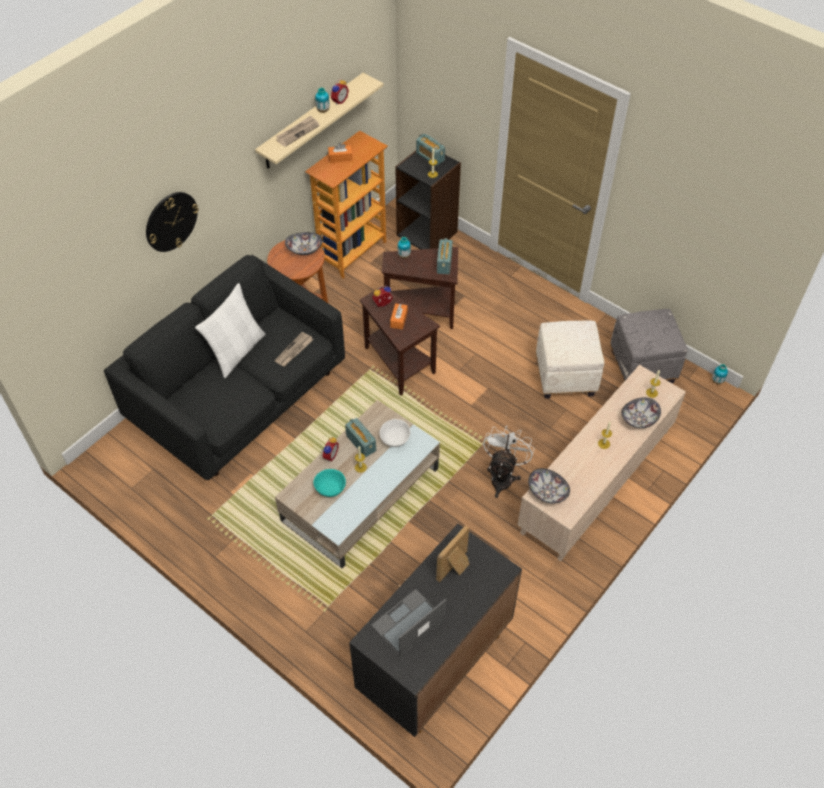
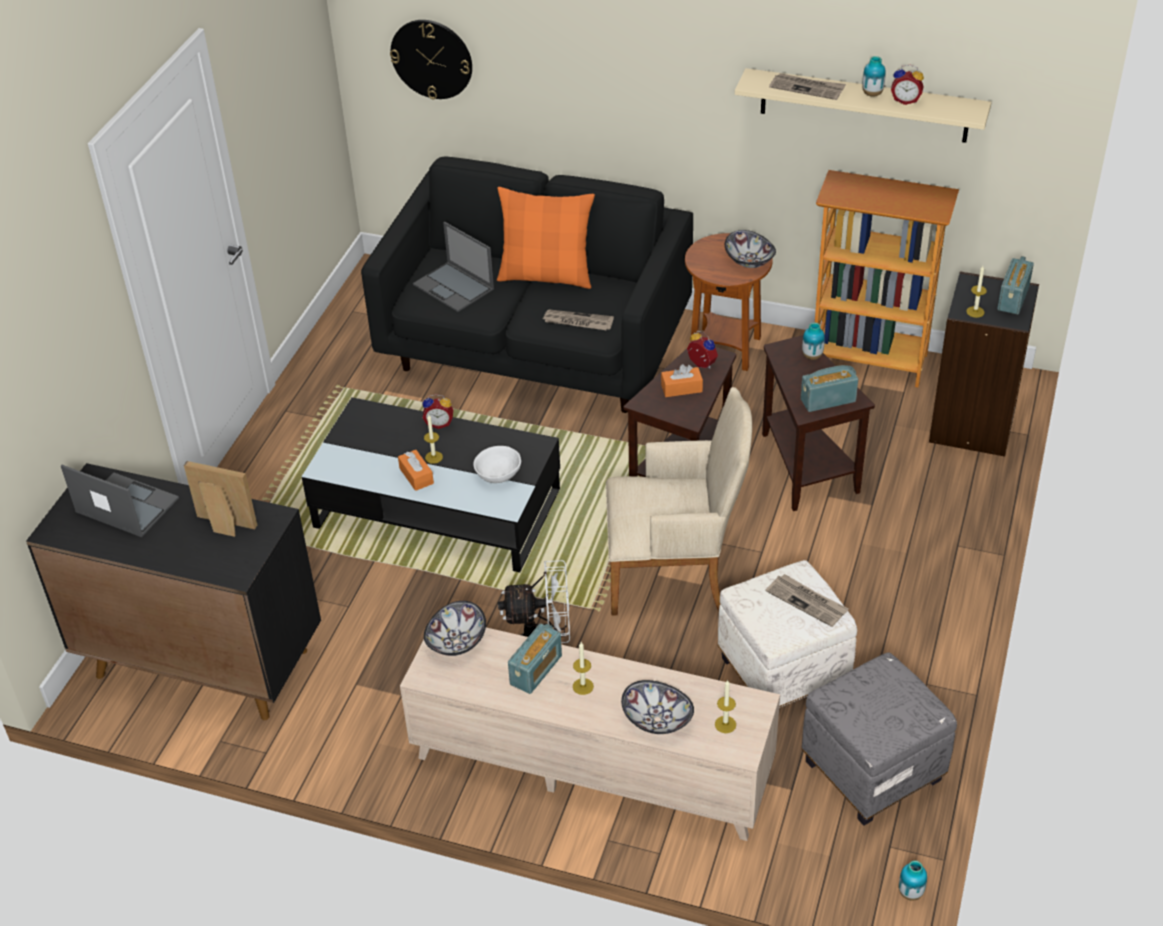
camera: 70 degrees right, 10 degrees down
wall clock [146,192,198,252] -> wall clock moved to [390,20,472,100]
white pillow [195,283,265,378] -> orange pillow [497,187,595,289]
beige coffee table [275,400,440,568] -> black coffee table [302,397,560,572]
turquoise bowl [313,469,346,497] -> none
orange tissue box [328,143,352,163] -> orange tissue box moved to [398,450,434,491]
radio [345,418,376,457] -> radio moved to [508,623,562,694]
none -> laptop [413,222,494,312]
none -> beige armchair [606,387,752,616]
none -> newspaper [766,574,849,627]

